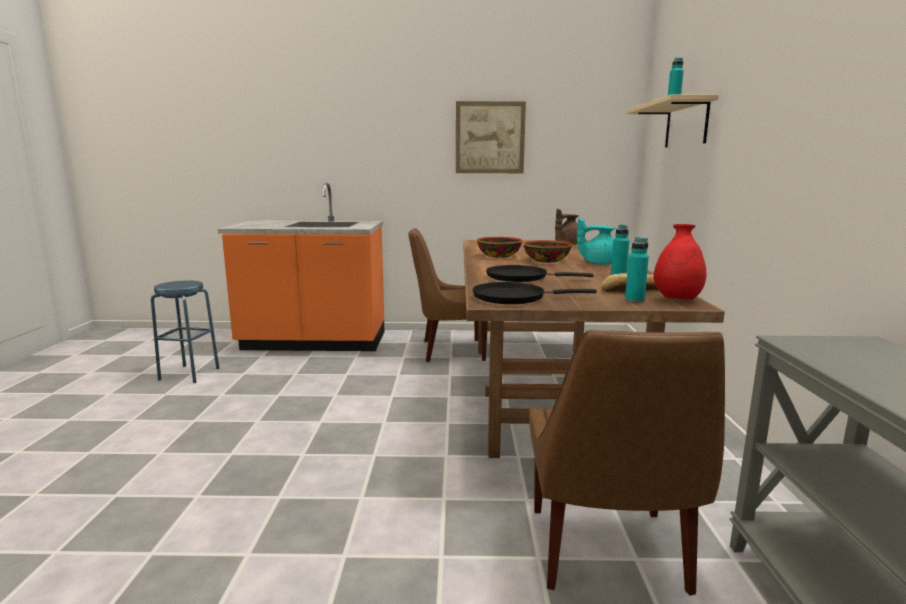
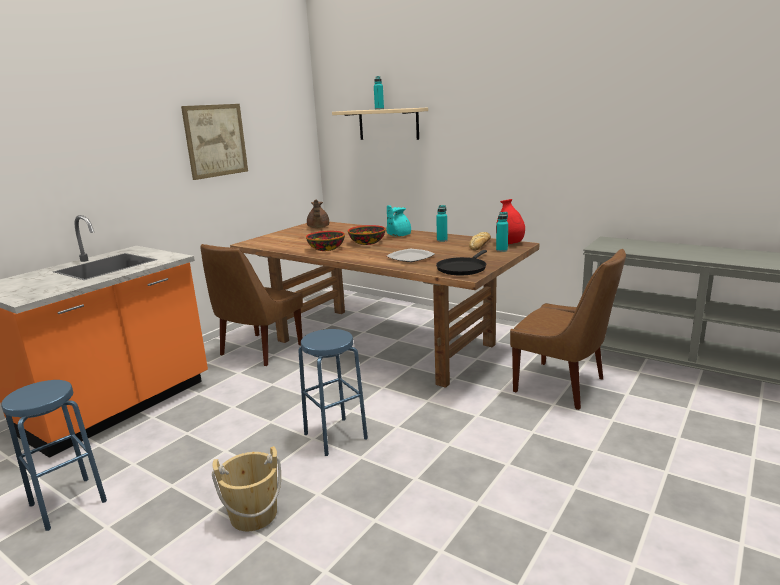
camera: 55 degrees left, 5 degrees up
black frying pan [486,265,593,282] -> plate [387,249,435,262]
none -> beige bucket [212,446,281,531]
none -> blue stool [298,329,368,456]

